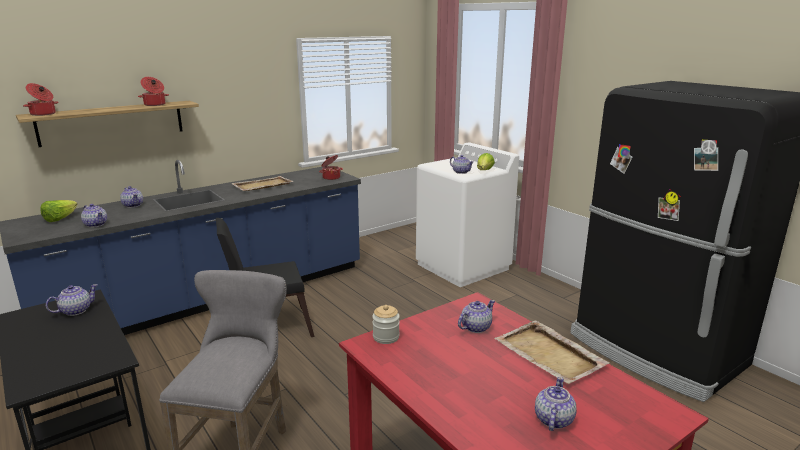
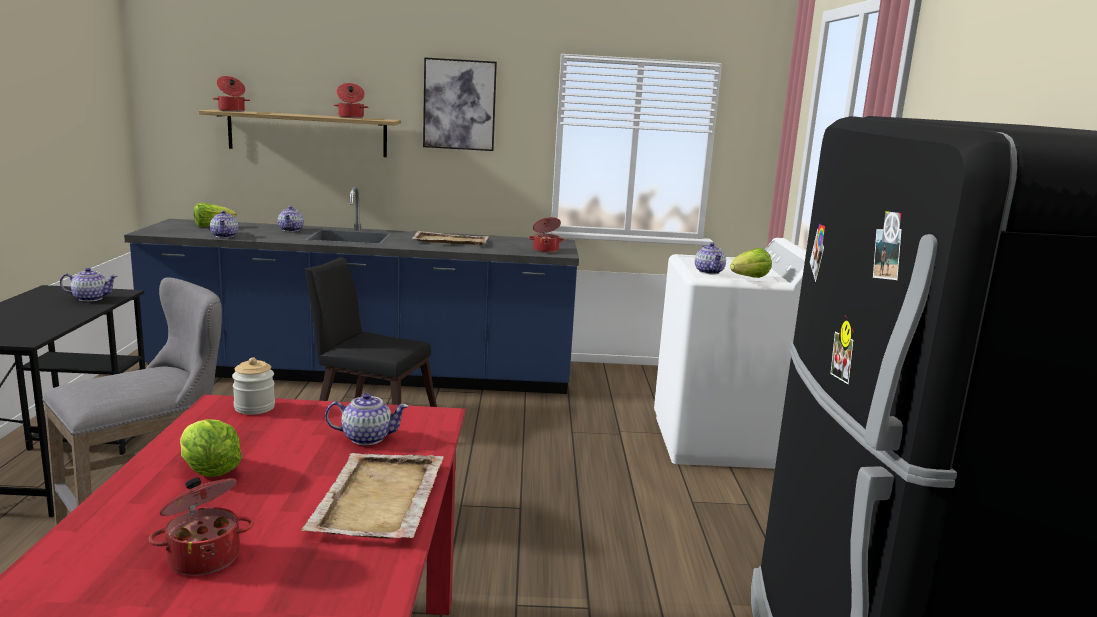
camera: 35 degrees right, 5 degrees down
teapot [535,377,576,431] -> cooking pot [148,477,254,575]
none -> lettuce [180,419,242,477]
none -> picture [423,57,497,151]

